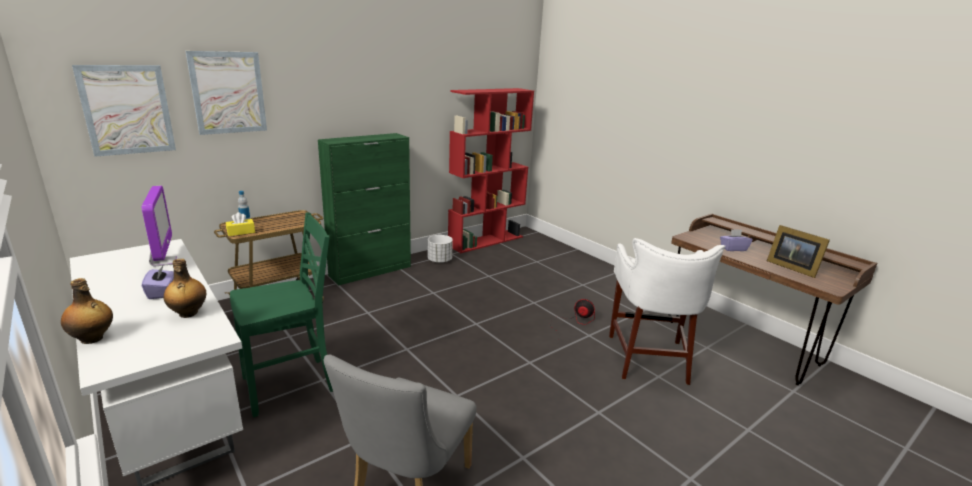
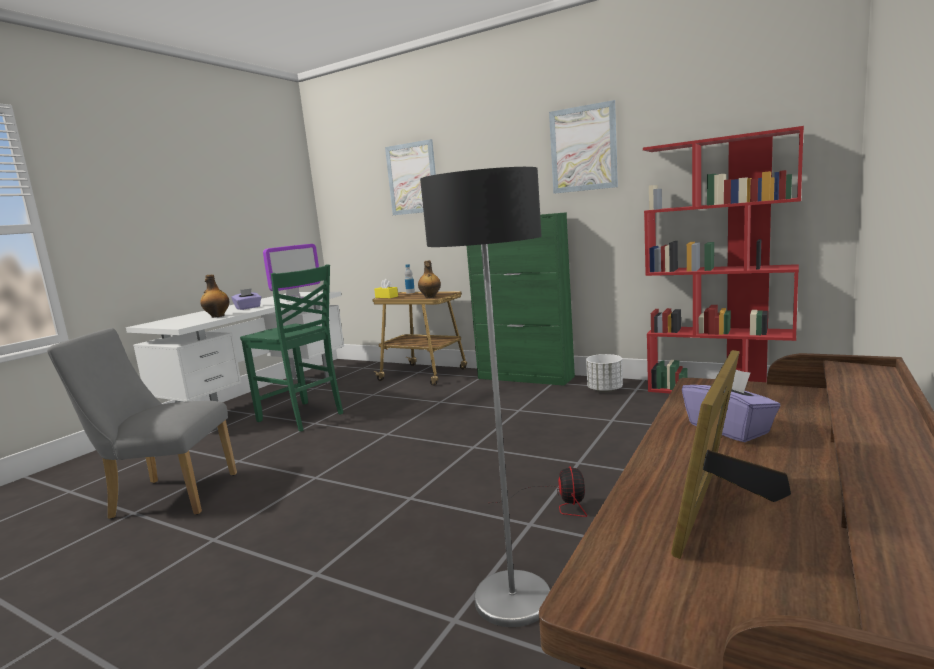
camera: 70 degrees right, 10 degrees down
bottle [61,278,113,344] -> bottle moved to [418,260,441,298]
picture [72,65,176,157] -> picture moved to [549,100,618,194]
white stool [609,238,725,385] -> floor lamp [420,167,550,627]

